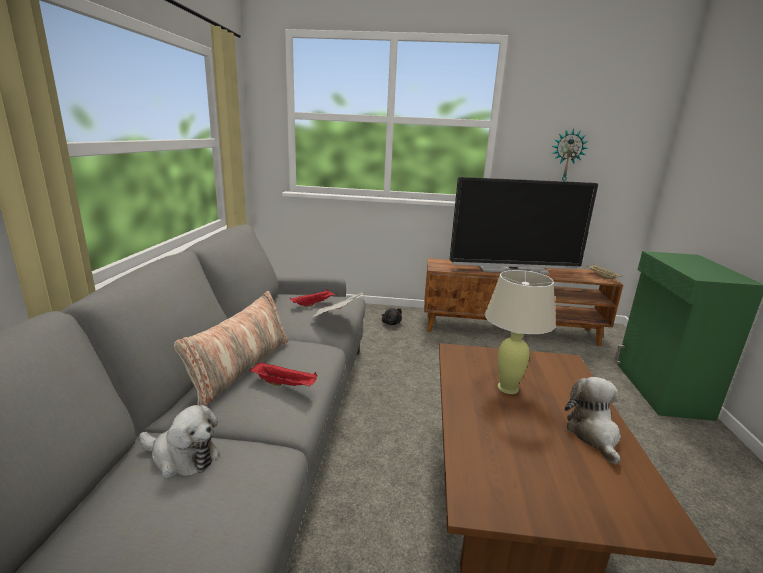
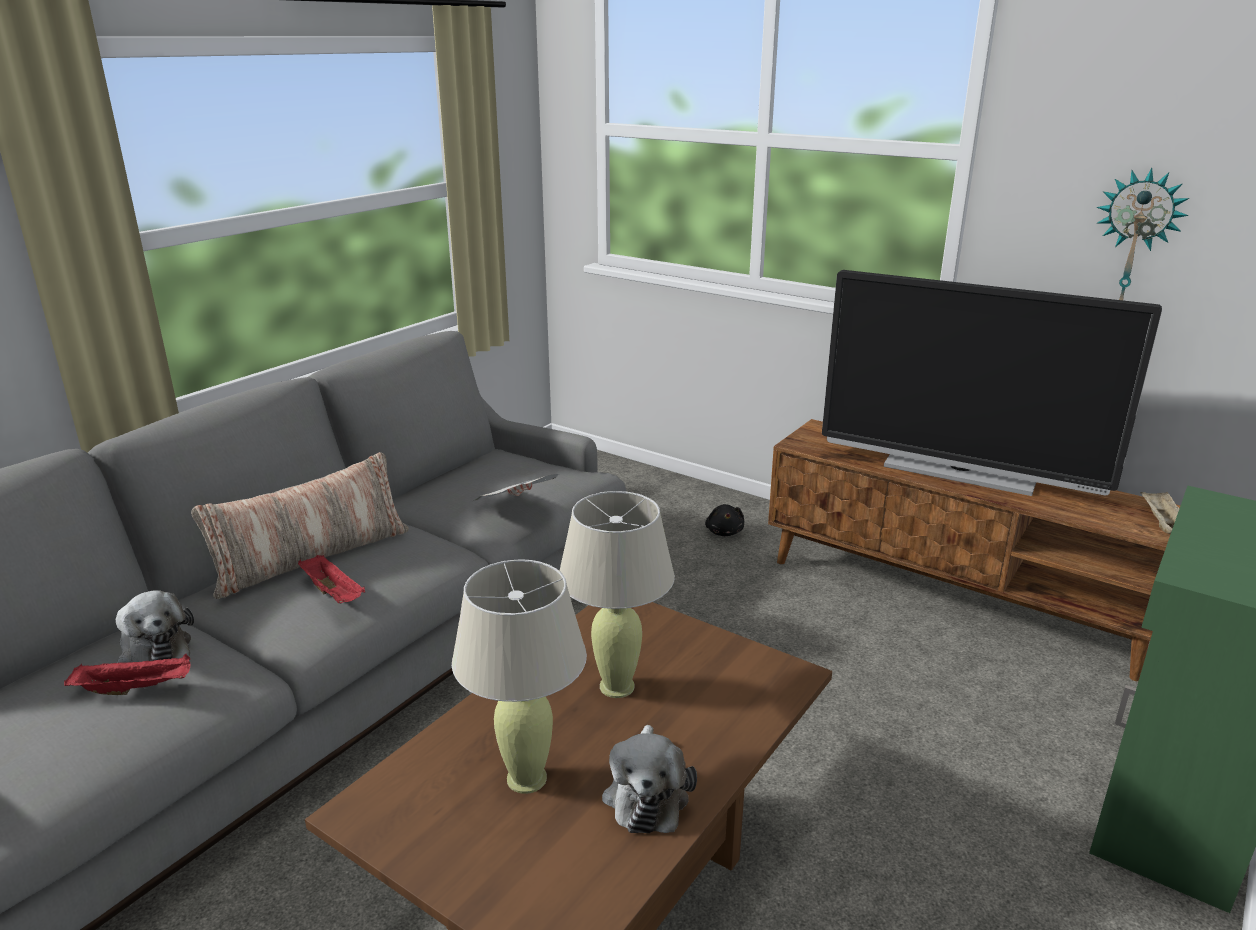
camera: 30 degrees right, 5 degrees up
red tray [290,289,337,307] -> red tray moved to [64,653,191,695]
plush toy [565,377,621,465] -> plush toy turned 150 degrees clockwise [602,725,697,833]
none -> beige table lamp [452,559,587,794]

